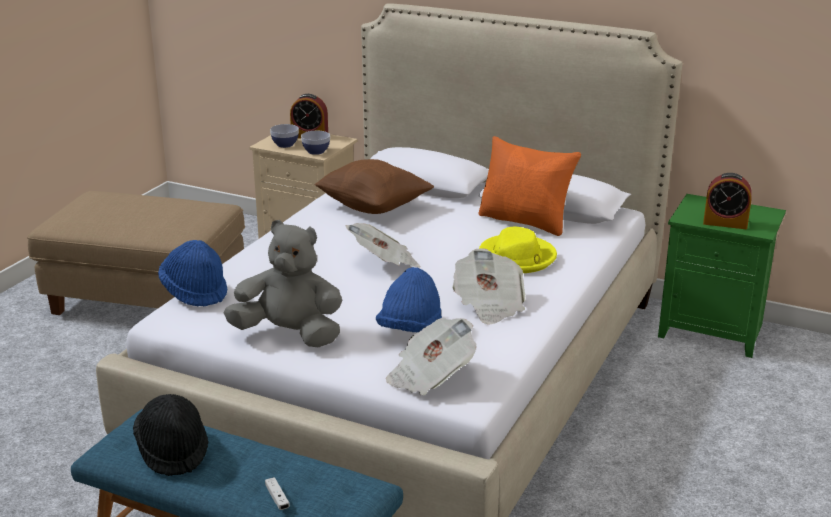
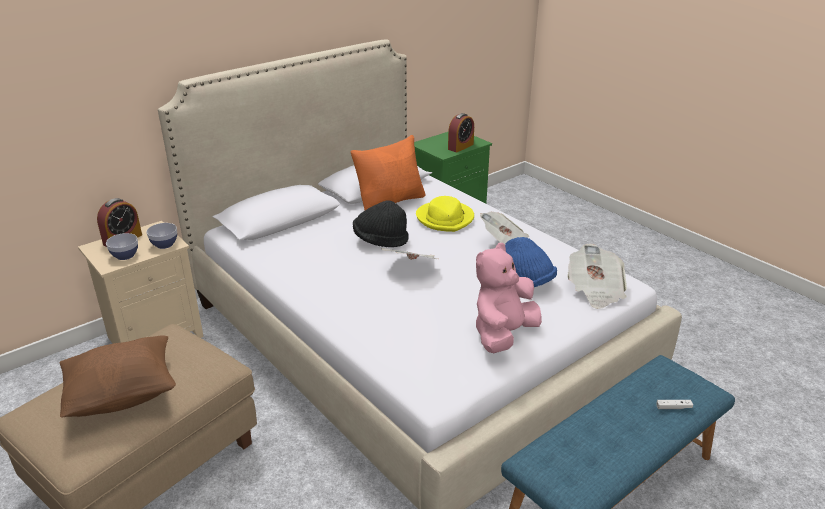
camera: 65 degrees left, 5 degrees up
black hat [133,394,209,476] -> black hat moved to [353,200,409,247]
blue hat [158,240,227,306] -> none
grey plush toy [223,220,342,347] -> pink plush toy [476,243,542,353]
brown pillow [314,159,434,214] -> brown pillow moved to [60,335,176,418]

